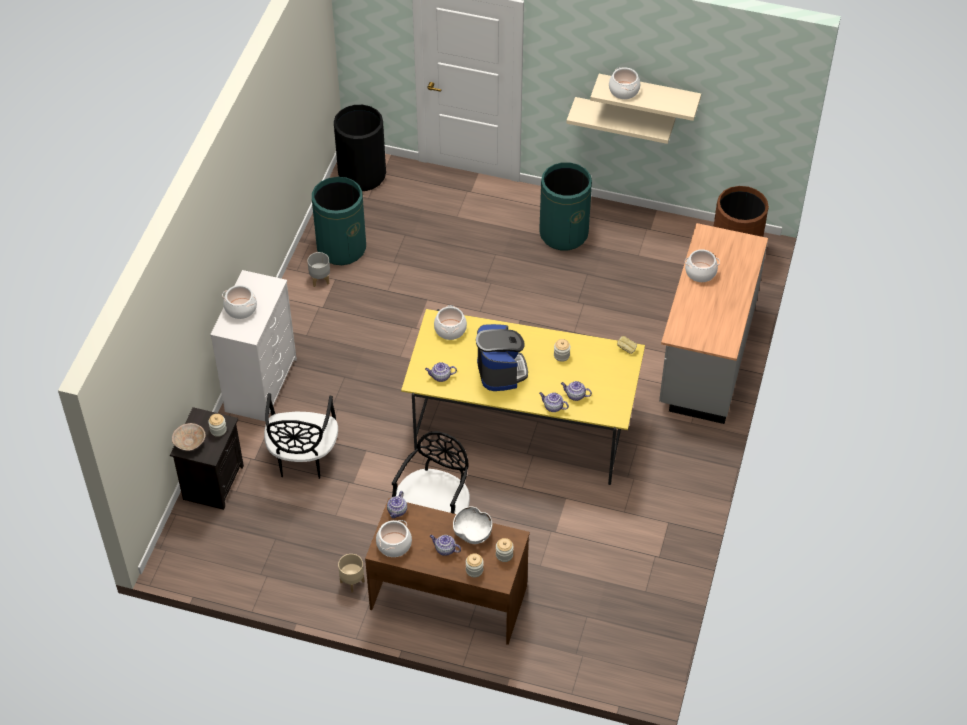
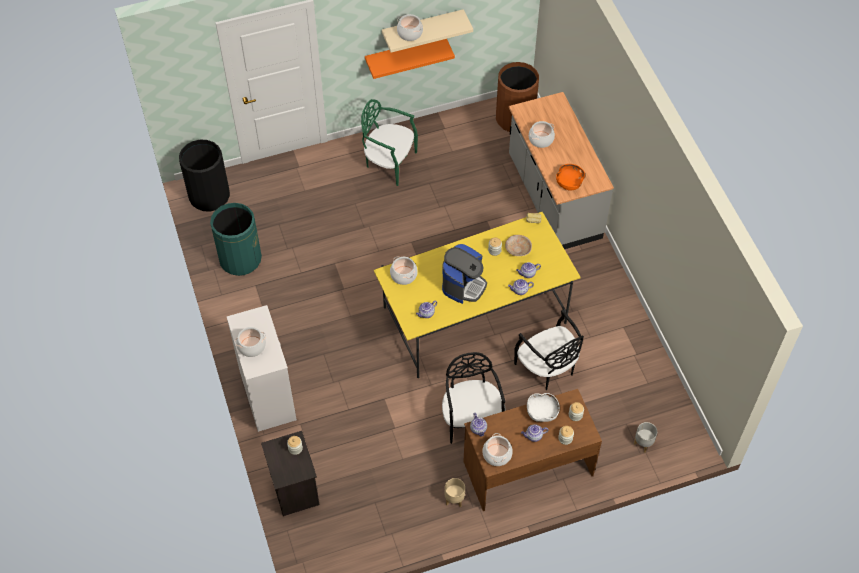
camera: 35 degrees left, 5 degrees up
beige bowl [172,423,206,451] -> beige bowl moved to [505,235,532,256]
black chair [264,393,338,479] -> black chair moved to [514,310,584,390]
grey planter [307,252,330,287] -> grey planter moved to [634,422,657,453]
coffee machine [476,324,528,391] -> coffee machine turned 75 degrees clockwise [442,244,487,304]
green trash can [539,162,592,250] -> green chair [361,99,418,186]
beige shelf [566,97,676,144] -> orange shelf [365,39,455,79]
none -> orange bowl [556,164,585,190]

